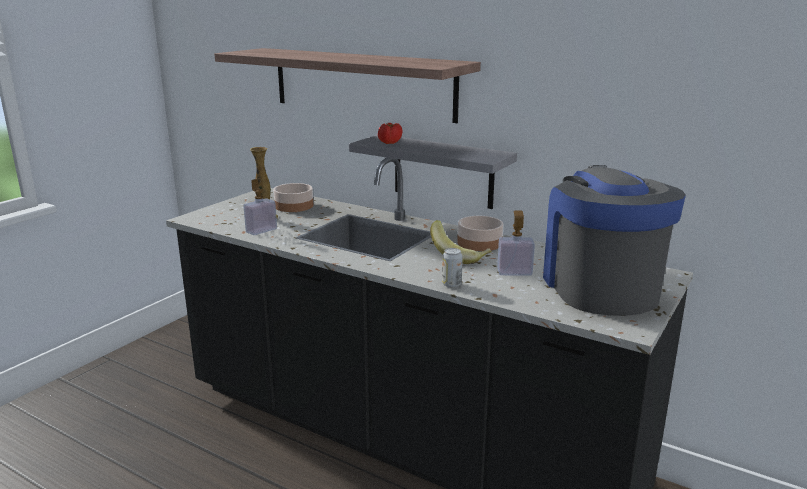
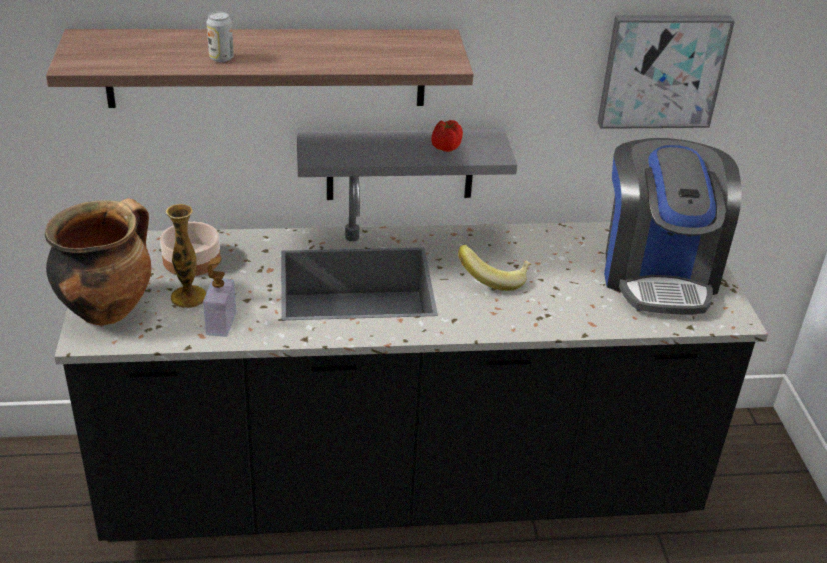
camera: 40 degrees left, 15 degrees up
tomato [378,123,402,144] -> tomato moved to [431,120,463,152]
can [442,248,463,288] -> can moved to [206,12,234,62]
bowl [457,216,504,251] -> none
soap dispenser [497,211,535,276] -> none
coffee machine [543,165,686,316] -> coffee machine turned 135 degrees counterclockwise [604,138,741,314]
none -> cooking pot [45,198,151,325]
none -> picture [597,15,735,129]

